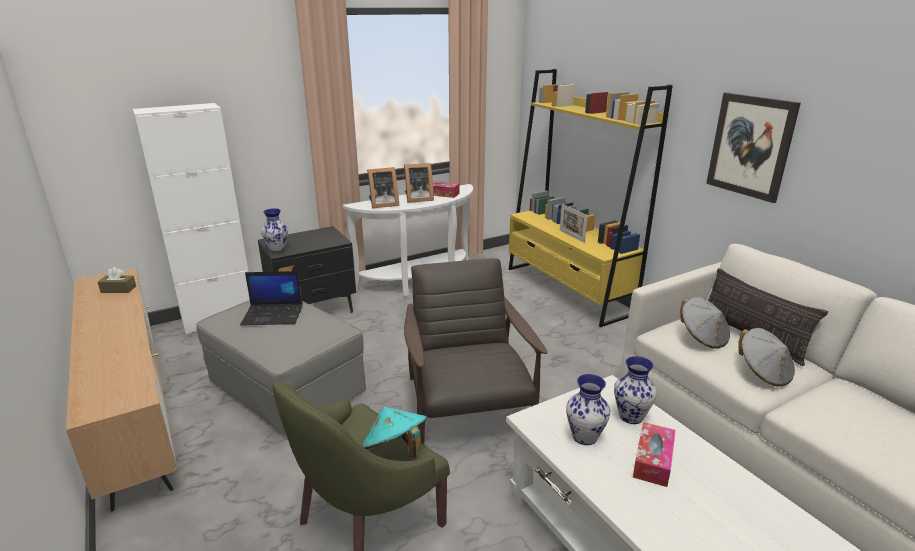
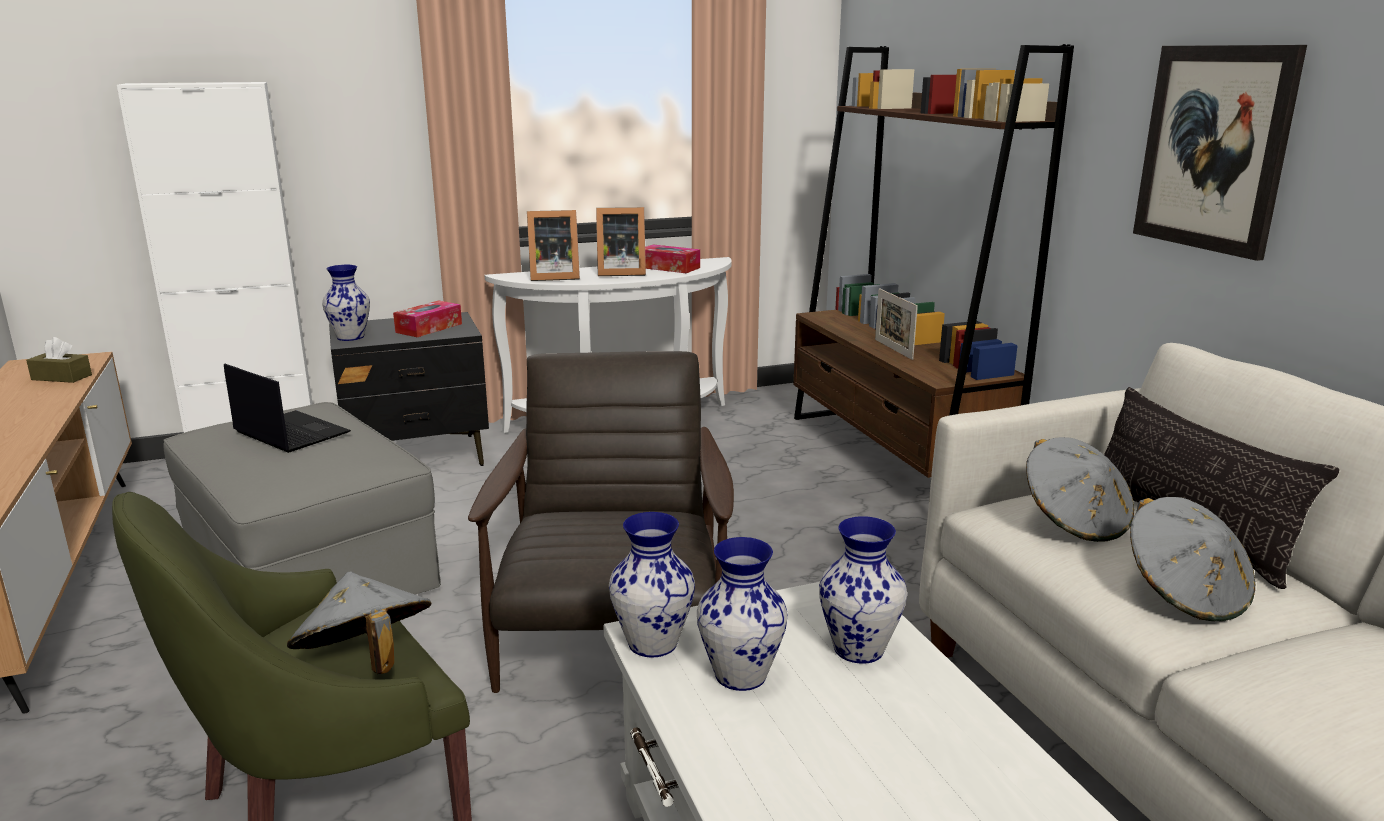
camera: 10 degrees right, 5 degrees down
laptop [240,271,303,326] -> laptop turned 150 degrees counterclockwise [224,363,351,453]
turquoise hat [362,407,427,458] -> grey hat [287,572,431,674]
yellow bookcase [509,69,673,327] -> brown bookcase [793,44,1074,478]
tissue box [633,422,676,487] -> tissue box moved to [393,300,462,337]
none -> vase [609,512,695,657]

